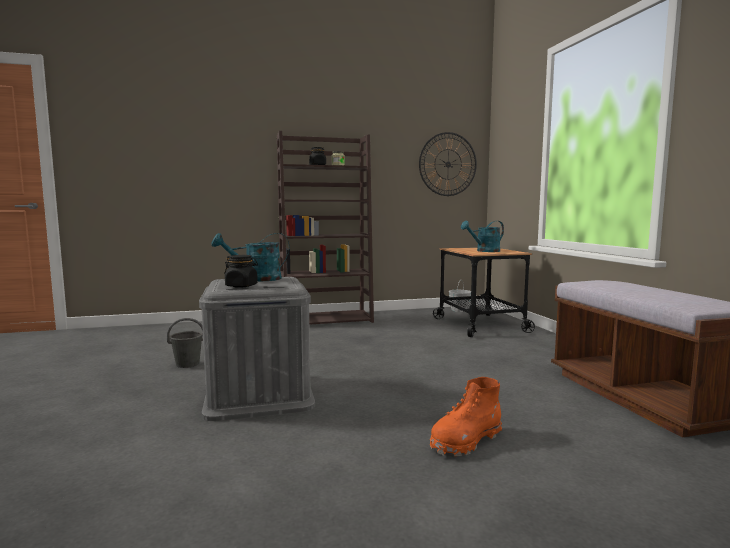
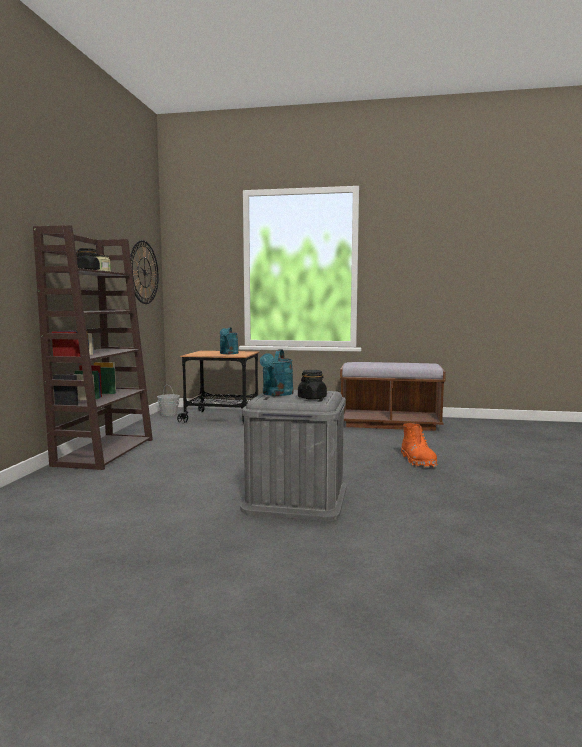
camera: 65 degrees left, 0 degrees up
grey bucket [167,318,203,368] -> none

